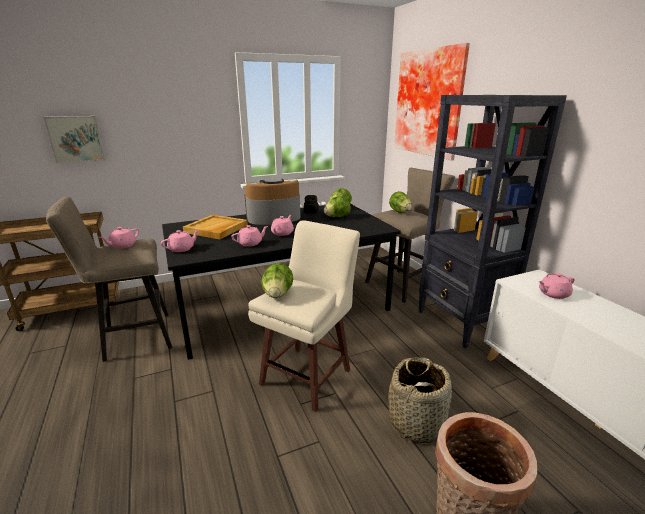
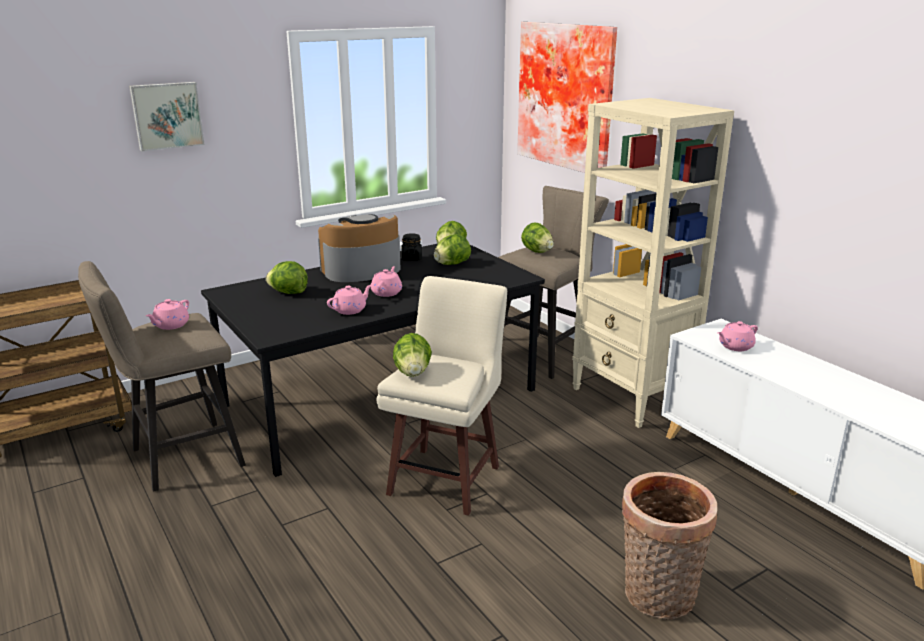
camera: 10 degrees left, 0 degrees up
picture [43,116,105,163] -> picture moved to [129,82,205,151]
pink teapot [161,230,199,252] -> none
beige tray [183,215,248,239] -> lettuce [266,261,308,294]
basket [388,357,452,443] -> none
black bookcase [418,95,567,348] -> beige bookcase [572,98,734,428]

